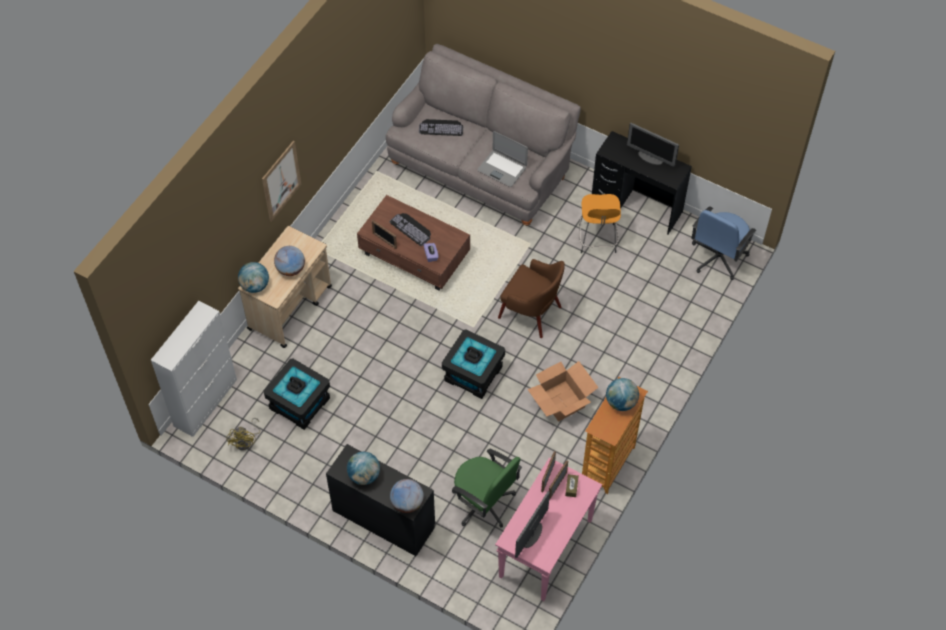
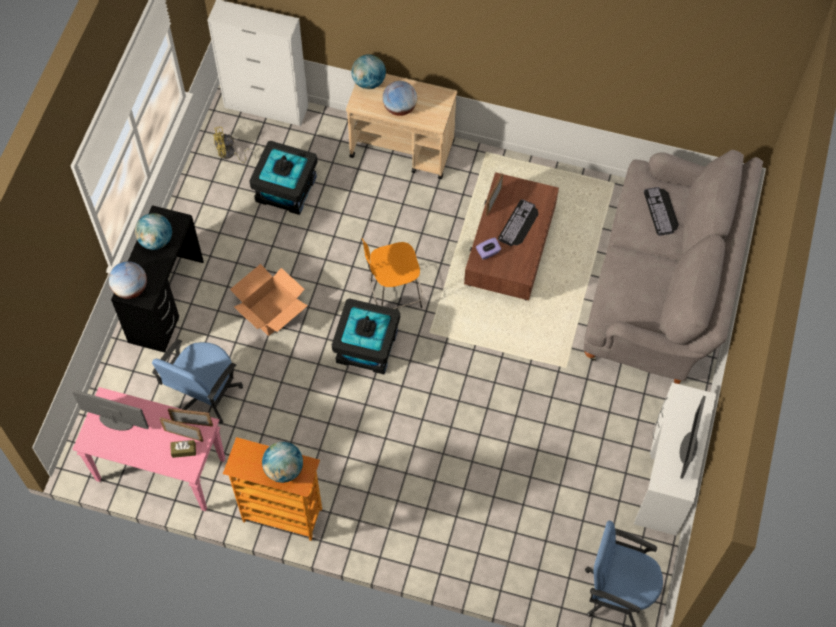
camera: 75 degrees right, 5 degrees up
picture [262,141,302,222] -> none
green office chair [452,449,522,528] -> blue office chair [152,339,243,424]
laptop [477,131,528,187] -> none
brown armchair [498,259,565,338] -> none
cardboard box [527,361,599,421] -> cardboard box moved to [230,264,308,336]
orange stool [579,194,621,253] -> orange stool moved to [362,238,423,309]
black desk [592,131,692,234] -> white desk [634,383,716,536]

